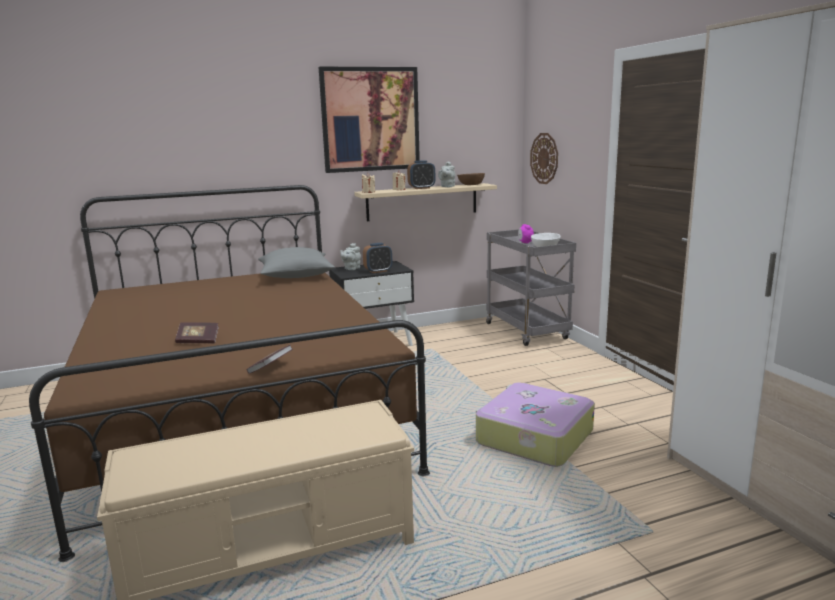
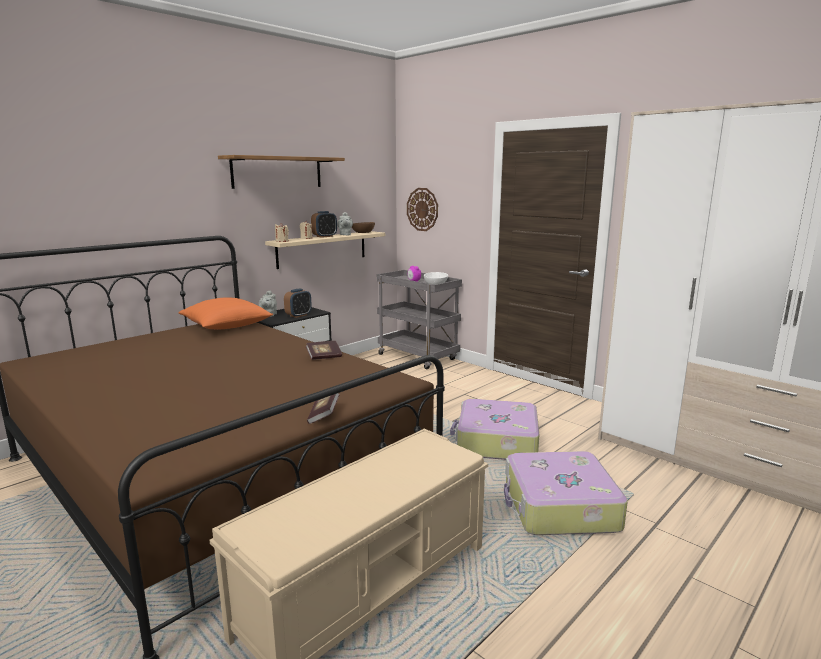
camera: 25 degrees left, 0 degrees up
book [175,322,219,343] -> book moved to [306,341,342,360]
grey pillow [258,247,335,278] -> orange pillow [178,297,273,329]
picture [319,67,420,173] -> shelf [218,155,345,189]
none -> suitcase [504,451,628,535]

